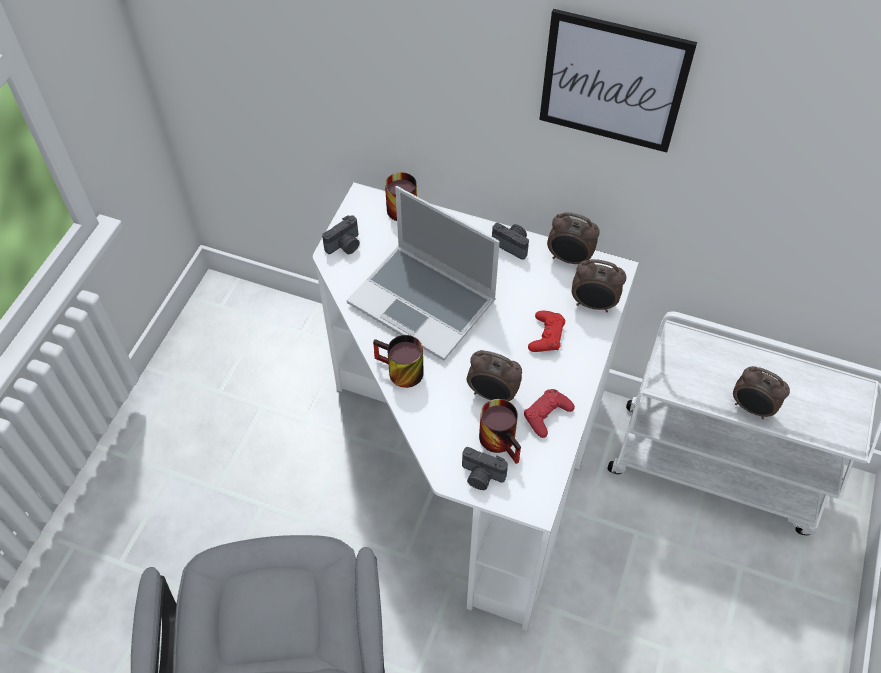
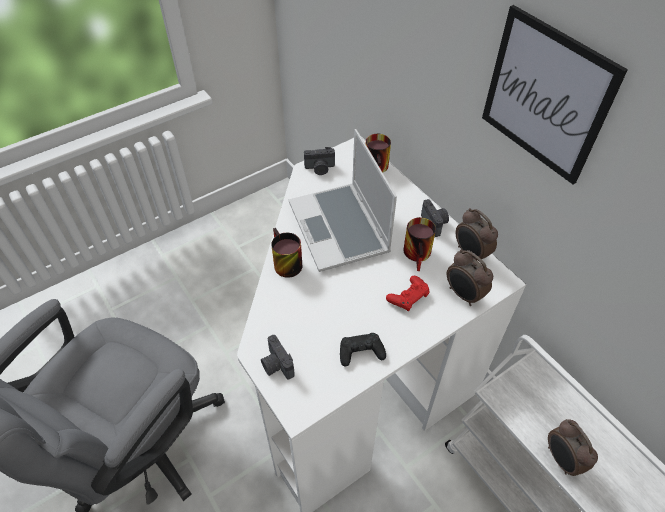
camera: 35 degrees right, 5 degrees down
alarm clock [467,350,522,401] -> none
mug [479,399,521,464] -> mug moved to [404,217,436,271]
red game controller [524,389,575,438] -> black game controller [340,333,386,367]

